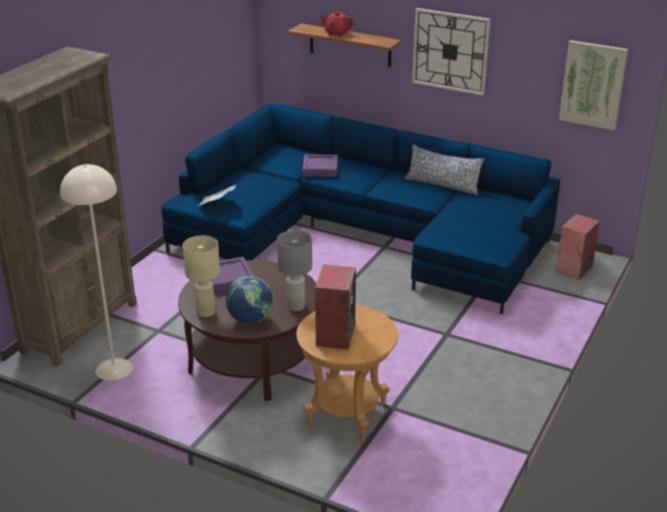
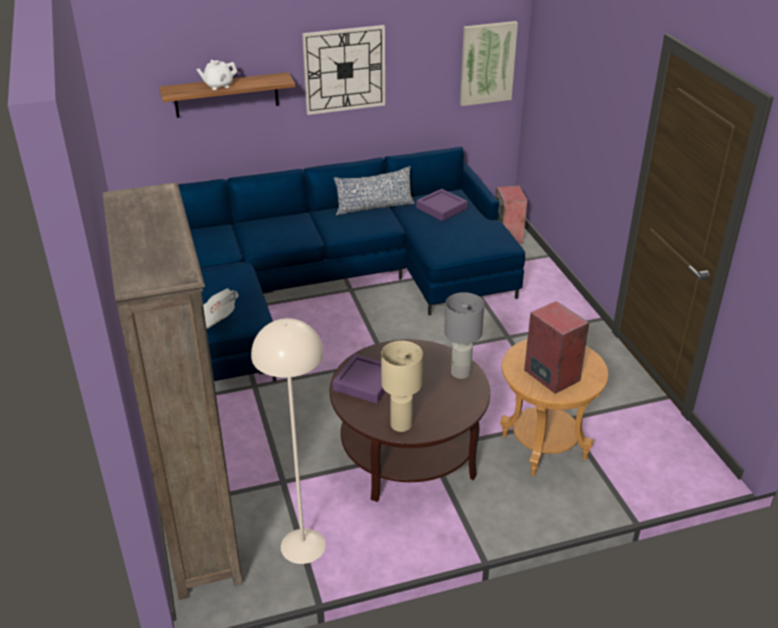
camera: 45 degrees left, 5 degrees up
globe [225,276,272,323] -> none
purple tray [302,154,338,177] -> purple tray moved to [416,189,468,221]
red teapot [320,12,354,37] -> white teapot [196,60,237,90]

